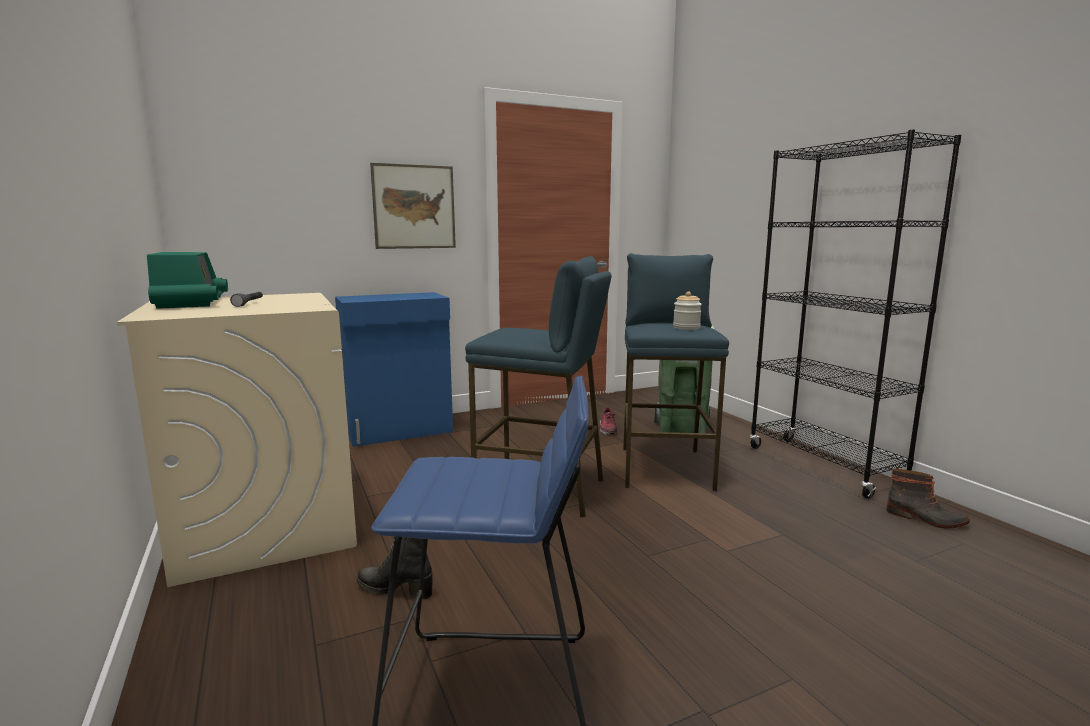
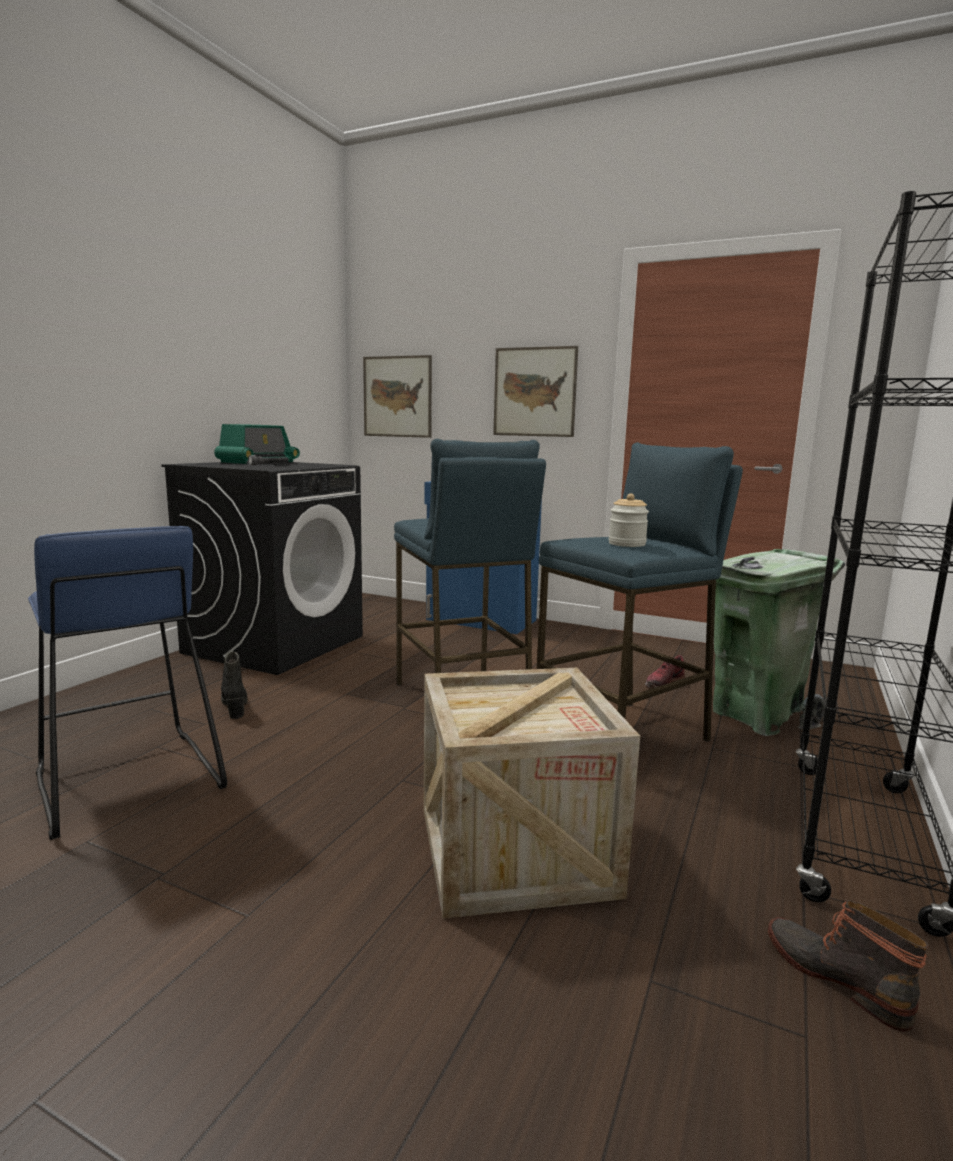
camera: 50 degrees right, 0 degrees up
beige washing machine [117,293,357,587] -> black washing machine [161,461,363,675]
boot [887,468,970,528] -> boot turned 150 degrees clockwise [768,900,928,1032]
none -> picture [363,355,432,438]
none -> crate [424,668,640,918]

